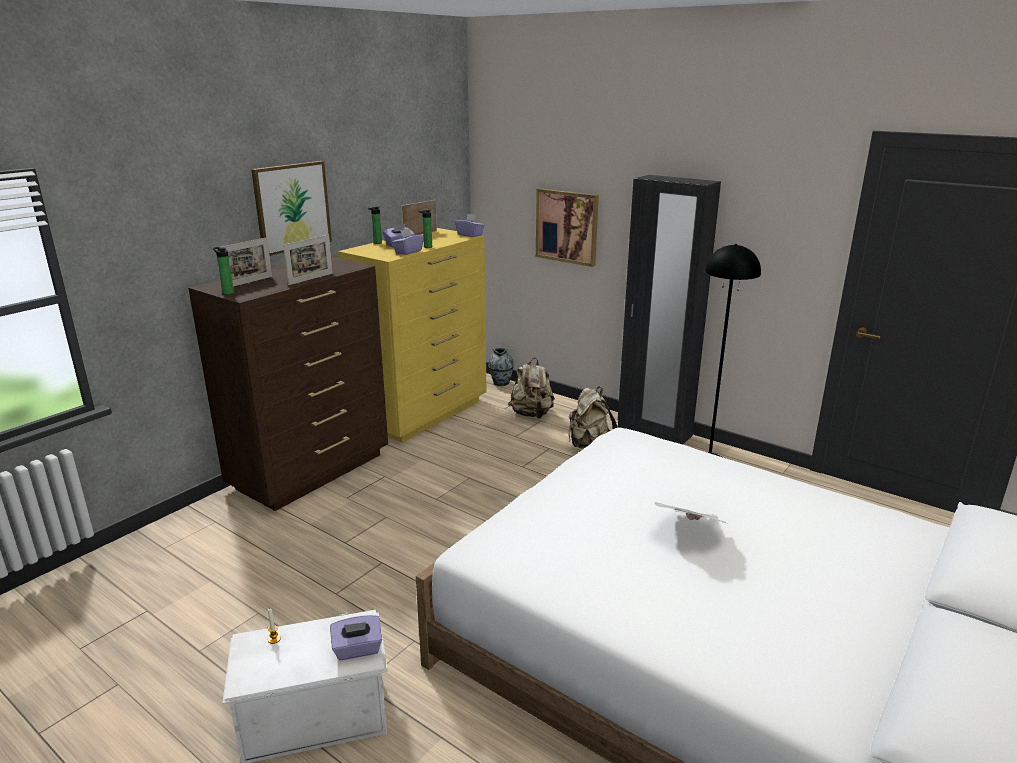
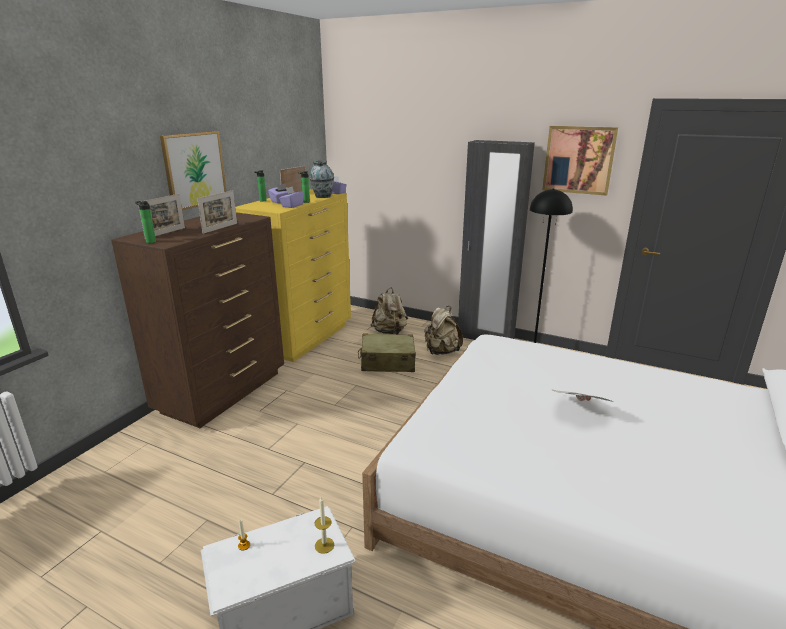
camera: 10 degrees left, 0 degrees up
purple tissue box [330,615,382,660] -> candle [314,497,334,554]
vase [488,348,514,386] -> vase moved to [309,161,334,198]
picture [536,188,599,267] -> picture moved to [542,126,618,196]
none -> beige suitcase [358,334,416,372]

